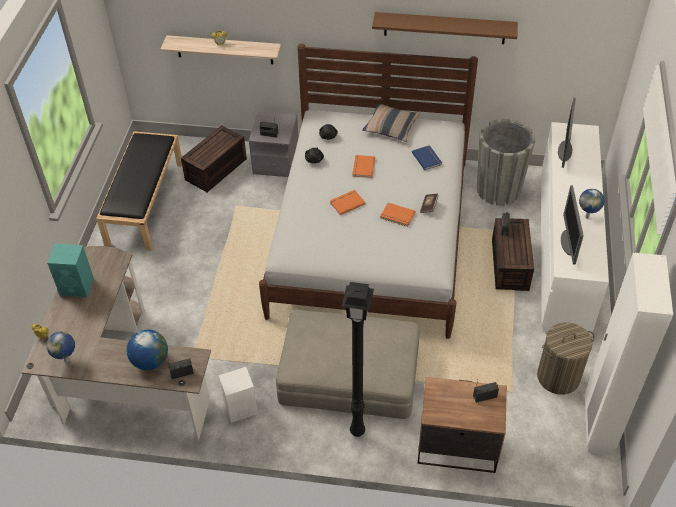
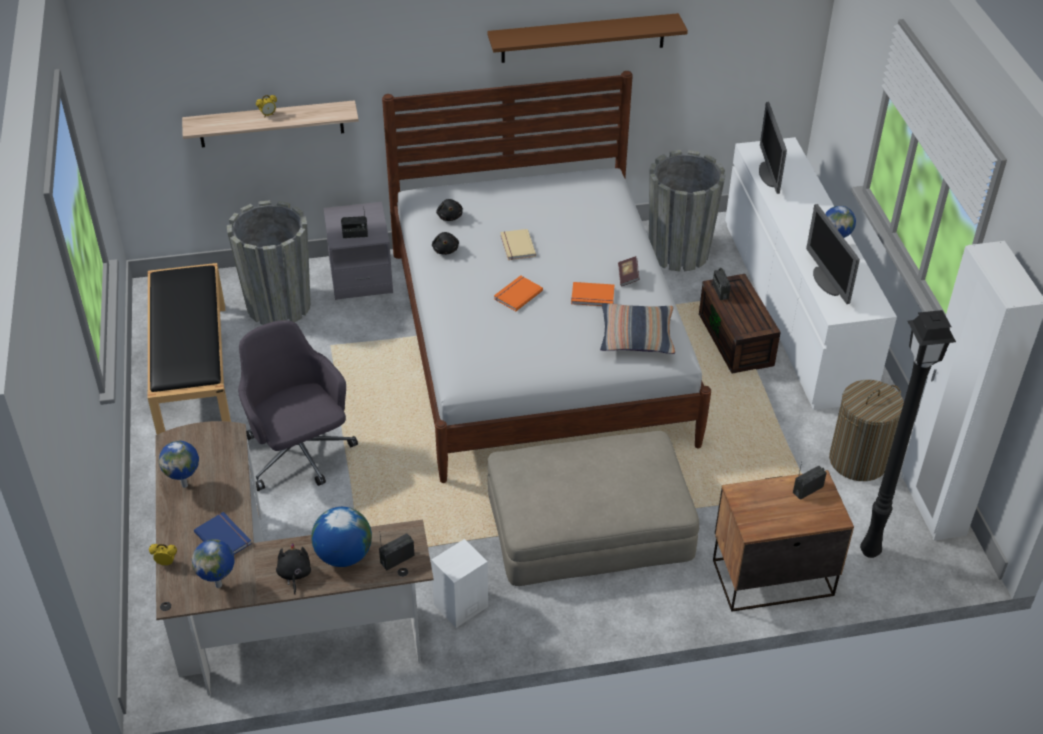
camera: 20 degrees left, 5 degrees down
turquoise speaker [47,244,94,297] -> globe [159,441,199,488]
brown storage box [181,125,247,192] -> grey planter [227,200,311,325]
black floor lamp [342,282,374,437] -> black floor lamp moved to [860,310,956,558]
orange book [352,155,375,178] -> beige book [500,229,536,260]
pillow [362,103,420,142] -> pillow moved to [600,303,675,354]
blue book [412,145,442,170] -> blue book moved to [194,512,252,554]
none -> grey office chair [238,320,358,491]
none -> black plush toy [276,543,311,594]

